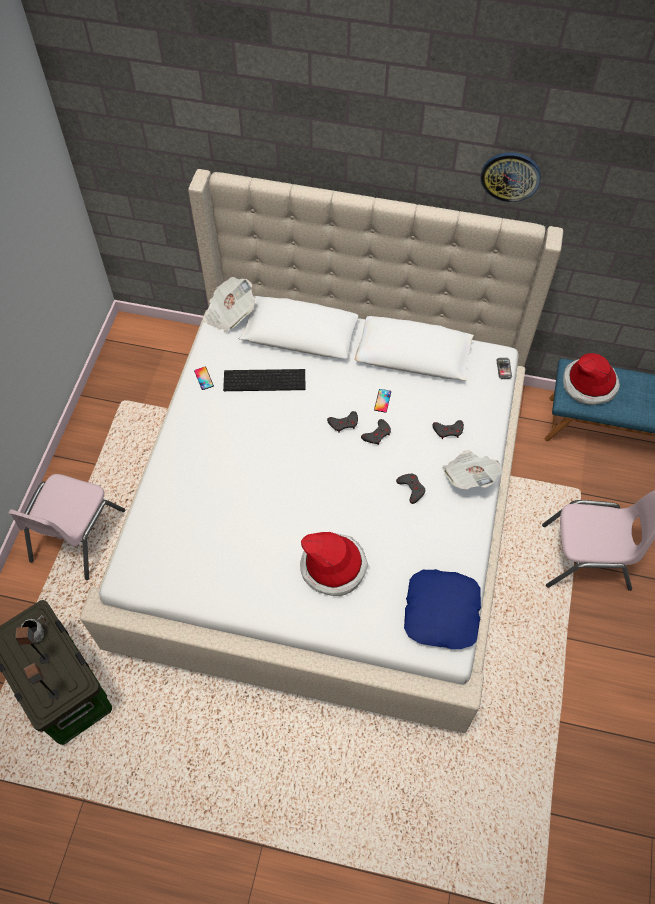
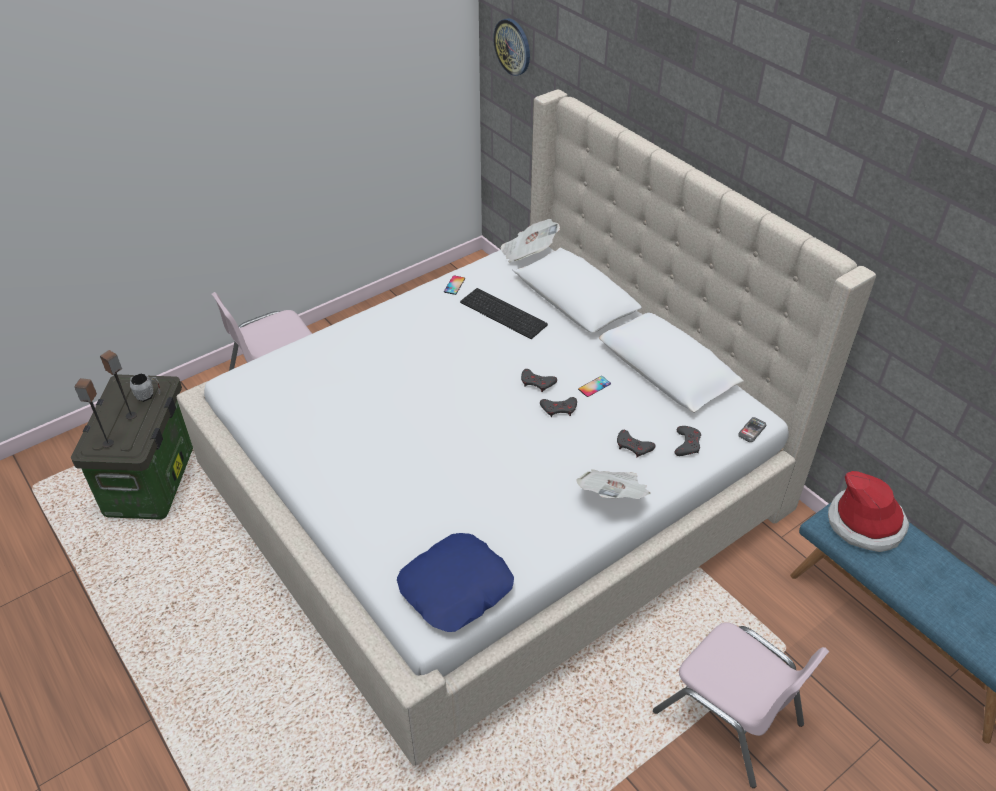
camera: 40 degrees right, 15 degrees down
hat [300,532,368,596] -> none
grey game controller [396,474,426,504] -> grey game controller moved to [675,426,701,456]
wall clock [481,152,541,202] -> wall clock moved to [493,18,530,76]

